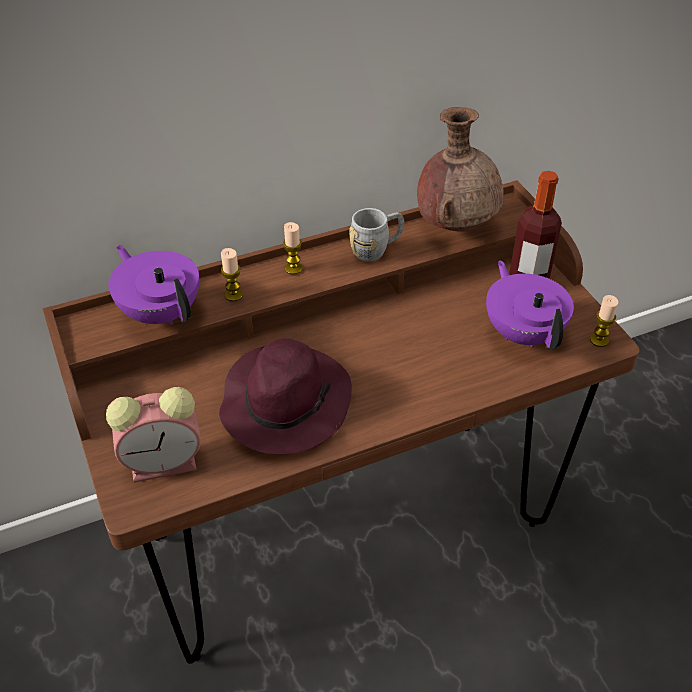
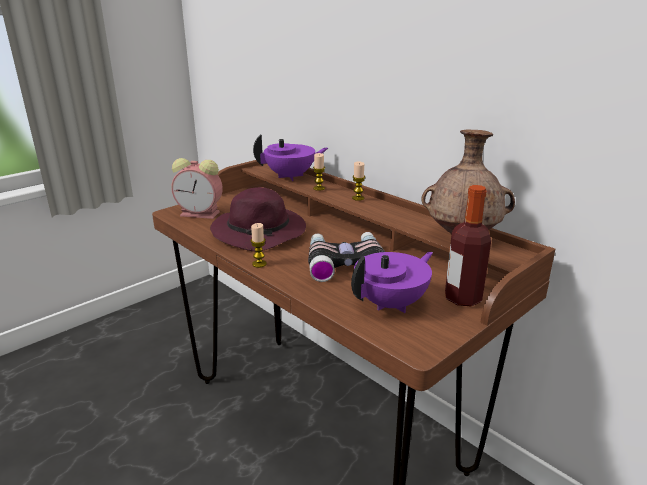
camera: 70 degrees right, 20 degrees down
alarm clock [106,387,201,483] -> alarm clock turned 45 degrees counterclockwise [171,158,223,219]
purple teapot [108,245,199,325] -> purple teapot turned 45 degrees clockwise [253,134,328,181]
grey mug [349,208,404,262] -> none
candle [590,295,619,347] -> candle moved to [251,223,267,268]
none -> binoculars [308,232,385,282]

